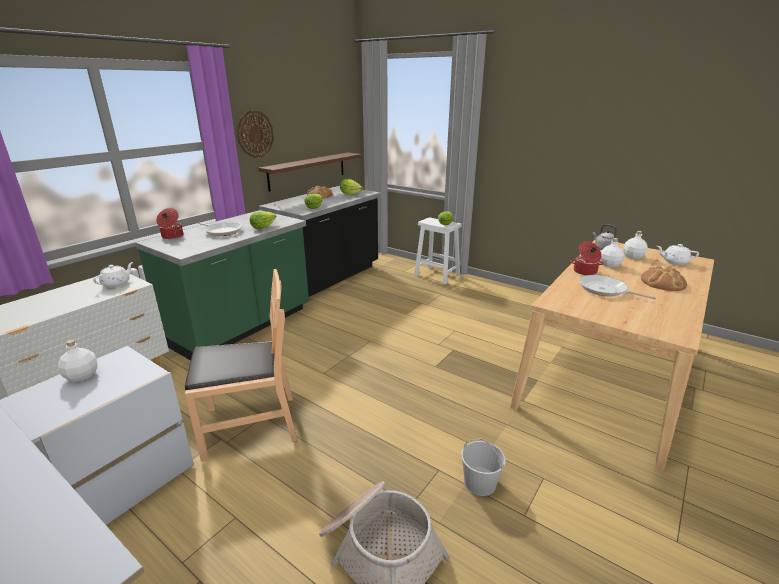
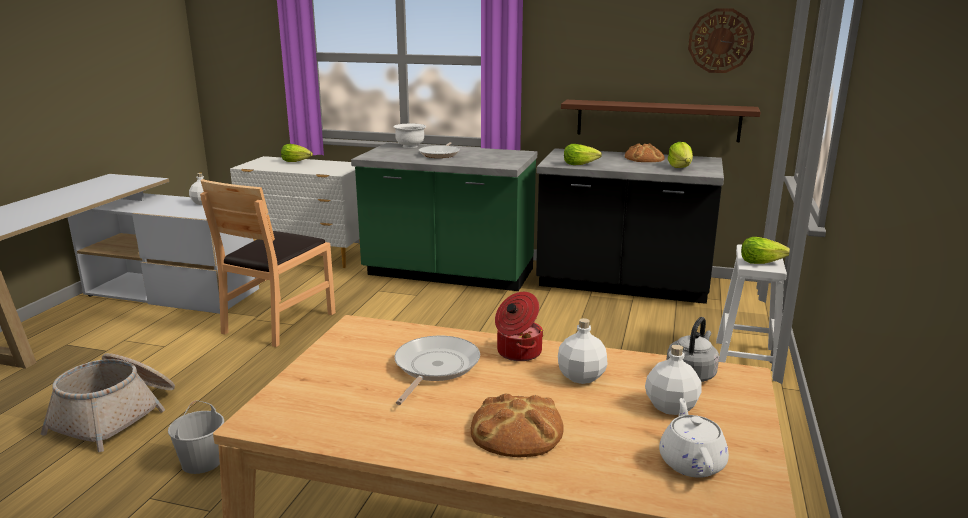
camera: 70 degrees right, 5 degrees down
white teapot [93,262,133,288] -> none
cooking pot [156,208,183,239] -> white bowl [393,123,426,148]
brown chair [185,269,297,462] -> brown chair turned 60 degrees clockwise [200,179,336,347]
wall clock [237,111,274,158] -> wall clock moved to [688,8,755,73]
lettuce [250,211,276,229] -> lettuce moved to [281,144,313,162]

